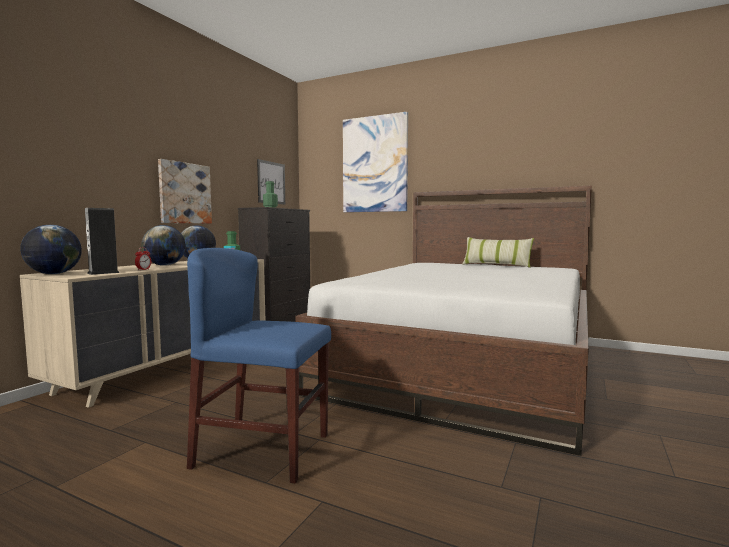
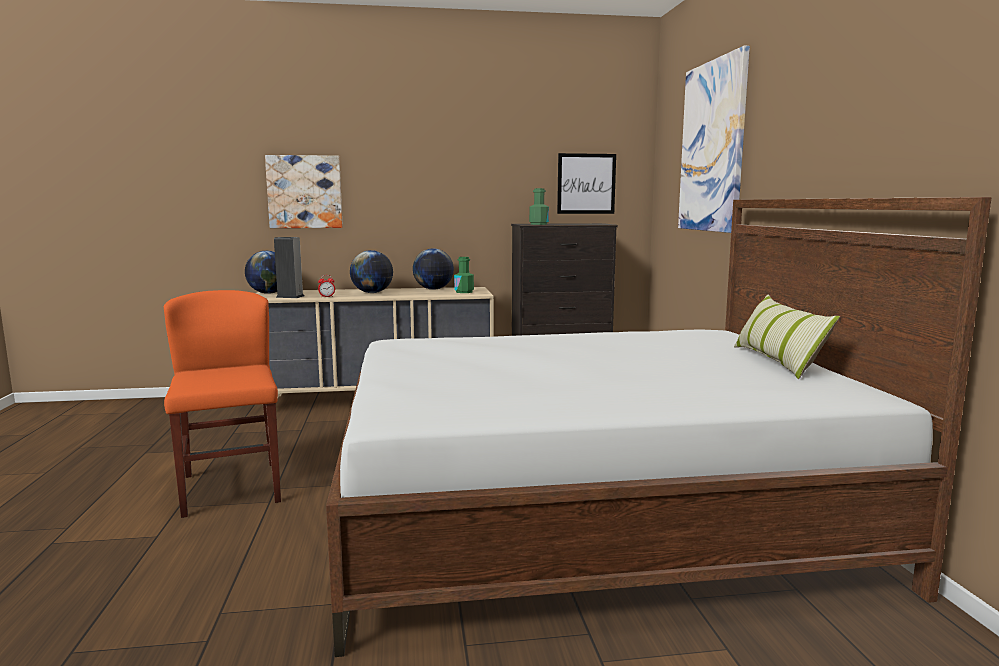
camera: 55 degrees right, 5 degrees up
picture [158,159,212,224] -> picture moved to [265,155,343,228]
blue chair [187,248,331,484] -> orange chair [164,290,281,518]

